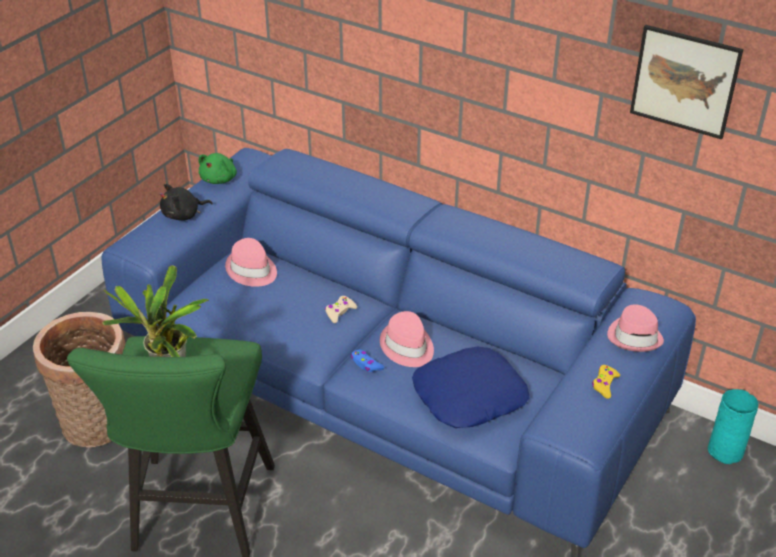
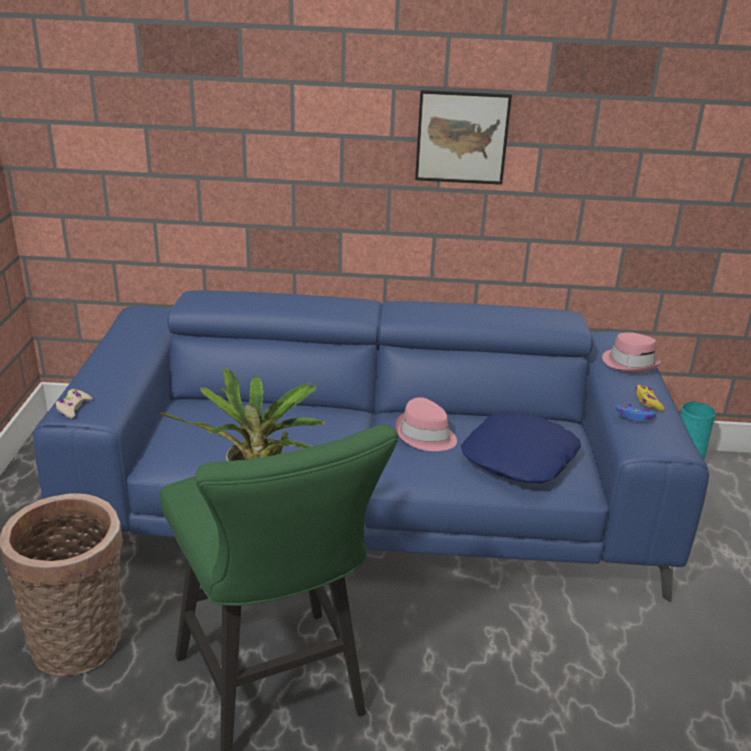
camera: 30 degrees left, 10 degrees down
black plush toy [160,184,213,221] -> none
green plush toy [199,153,237,184] -> none
pink hat [225,238,277,287] -> none
beige game controller [325,296,357,323] -> beige game controller moved to [55,389,93,419]
blue game controller [351,350,385,372] -> blue game controller moved to [616,404,656,421]
picture [630,25,743,139] -> picture moved to [415,90,512,185]

